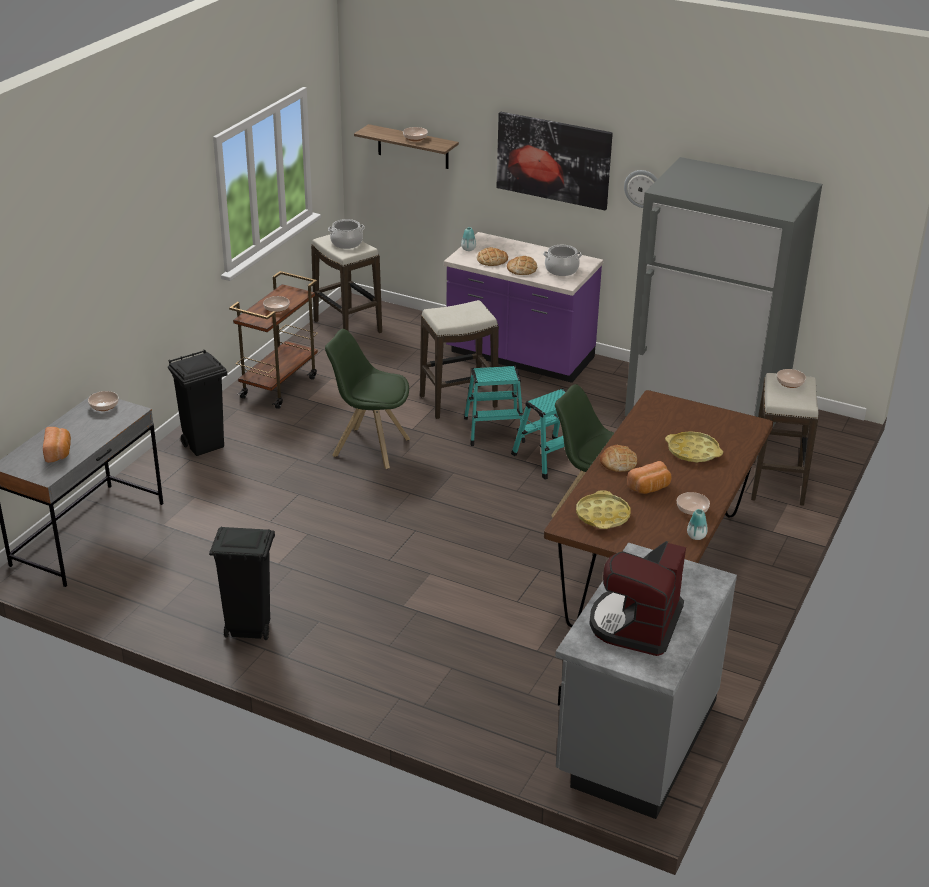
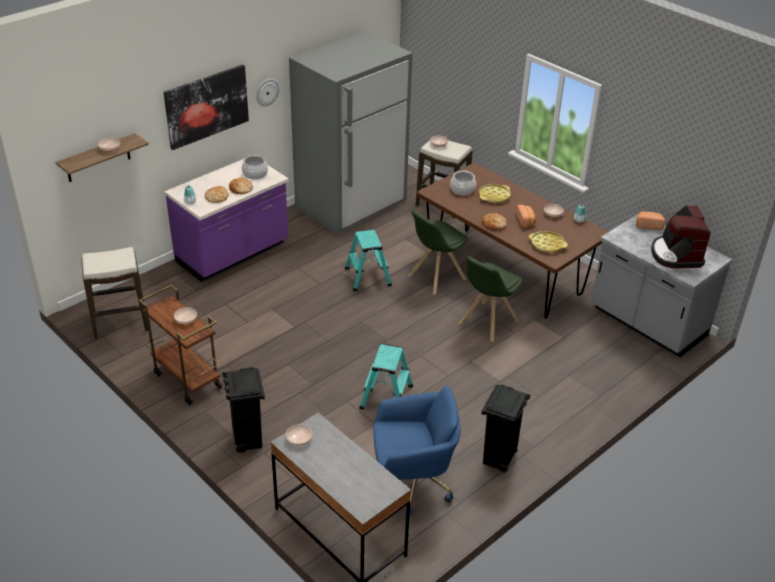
camera: 70 degrees left, 5 degrees up
bread [43,427,71,463] -> bread moved to [636,211,665,230]
green chair [325,329,410,469] -> green chair moved to [459,256,523,342]
cooking pot [328,219,365,249] -> cooking pot moved to [450,170,476,195]
stool [420,300,499,419] -> none
turquoise step ladder [464,366,525,446] -> turquoise step ladder moved to [359,343,413,410]
coffee machine [589,541,686,656] -> coffee machine turned 45 degrees clockwise [651,205,711,268]
none -> blue office chair [373,385,460,516]

